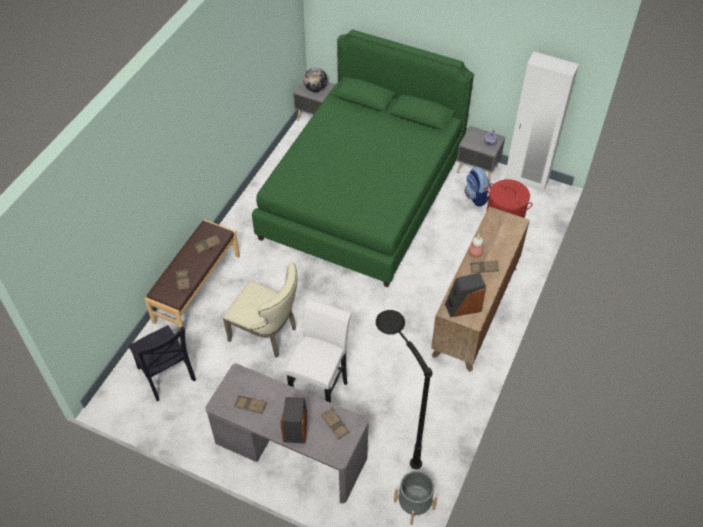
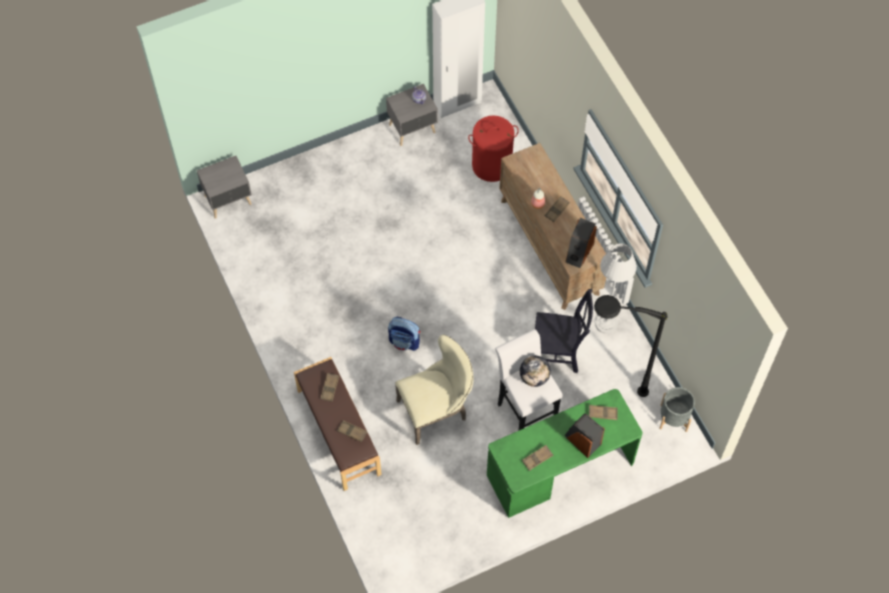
camera: 50 degrees left, 10 degrees up
black chair [128,325,196,401] -> black chair moved to [535,289,593,373]
grey desk [205,364,369,503] -> green desk [487,389,642,518]
green bed [252,29,474,287] -> none
globe [304,68,328,92] -> globe moved to [520,356,551,387]
backpack [465,166,491,207] -> backpack moved to [388,317,420,351]
none -> grey floor lamp [595,243,637,334]

